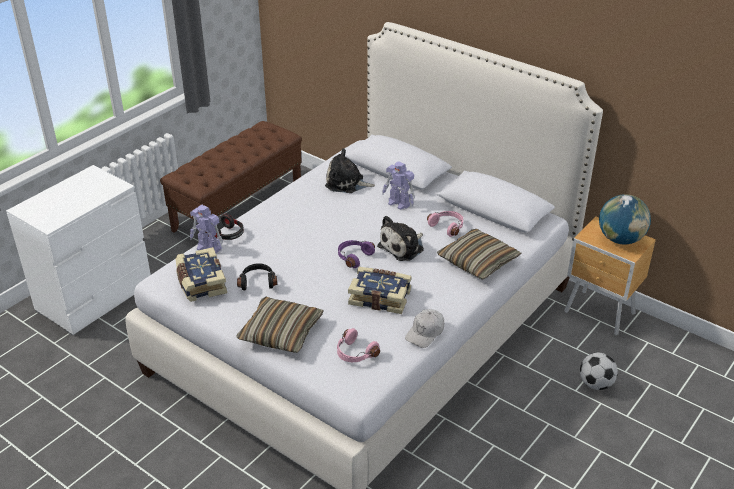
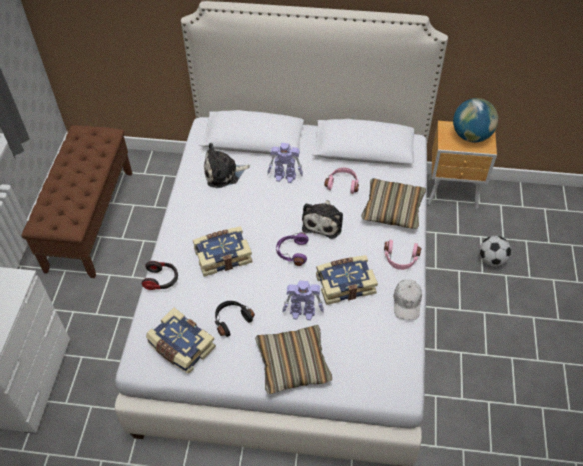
camera: 30 degrees left, 15 degrees up
toy robot [190,204,223,253] -> toy robot moved to [283,280,324,320]
pink headphones [337,328,380,362] -> pink headphones moved to [384,240,422,270]
none -> book [193,226,252,277]

